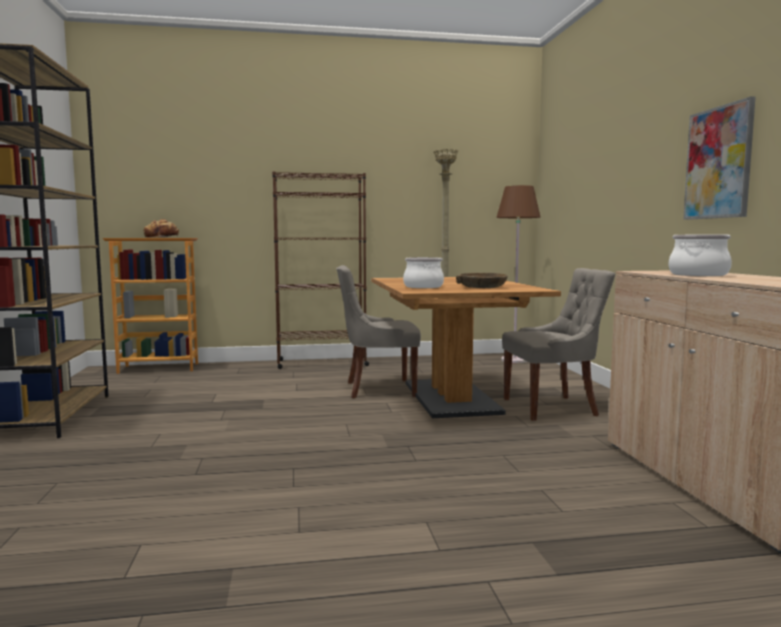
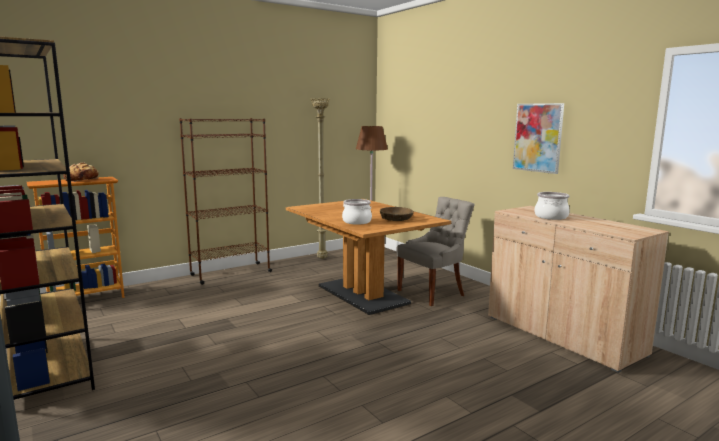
camera: 25 degrees left, 5 degrees up
grey chair [336,265,421,398] -> none

